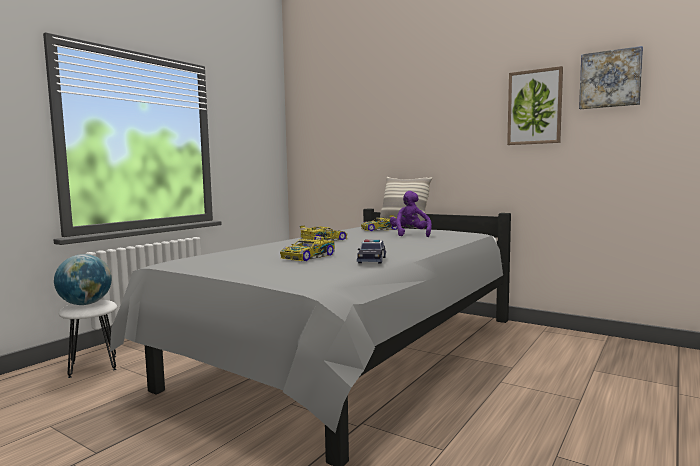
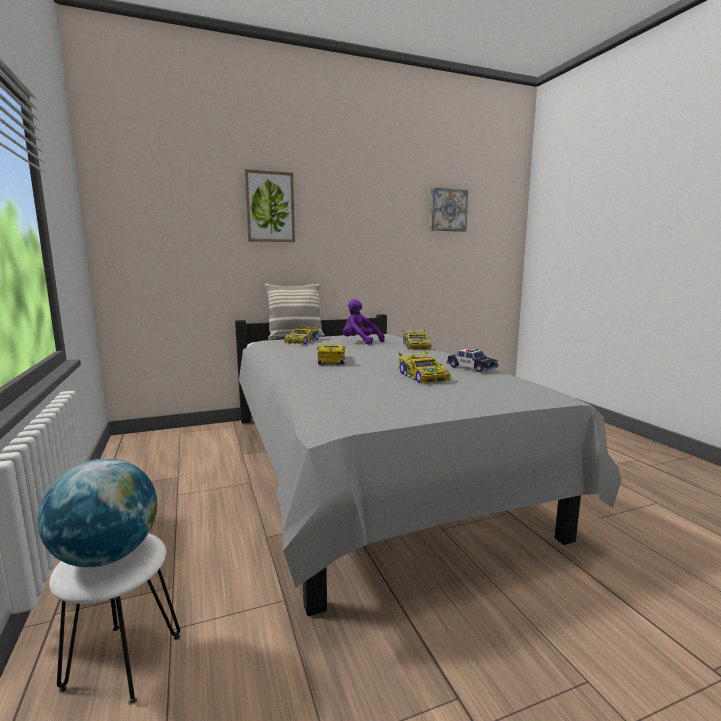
camera: 55 degrees left, 5 degrees up
picture [507,66,563,145] -> picture moved to [245,169,295,242]
none -> toy car [403,329,432,350]

